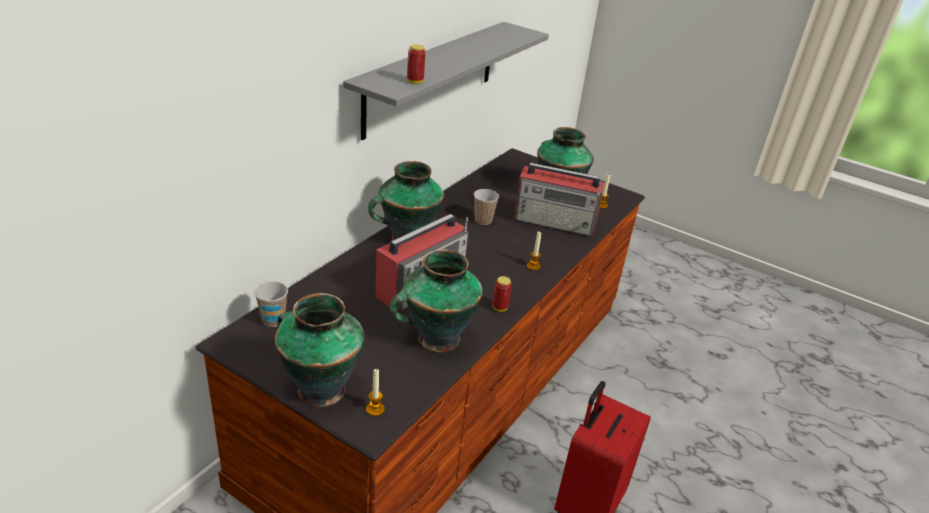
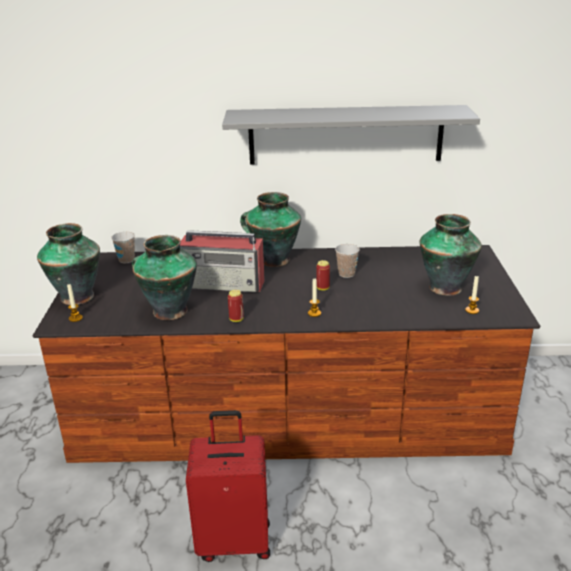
camera: 60 degrees right, 5 degrees down
can [407,44,425,84] -> can moved to [316,260,330,291]
radio [514,163,605,236] -> none

